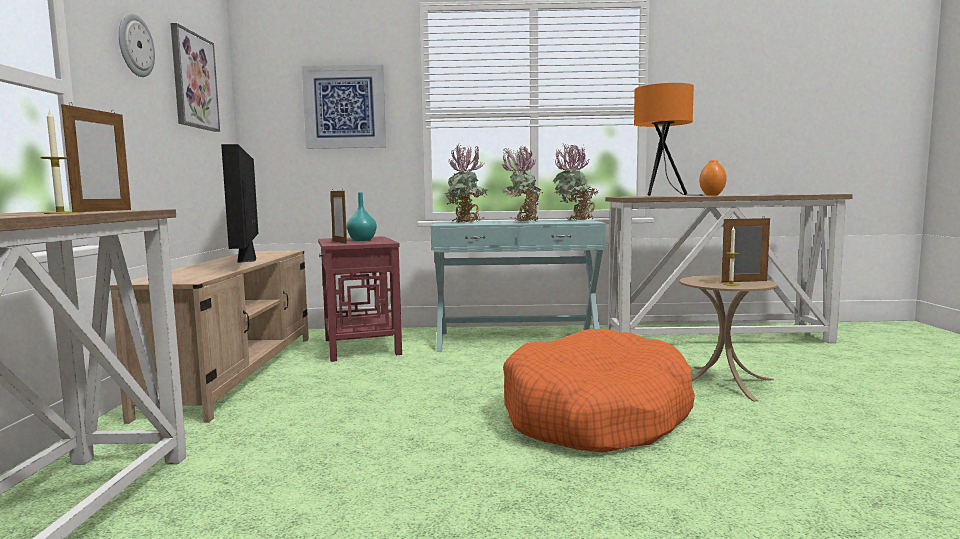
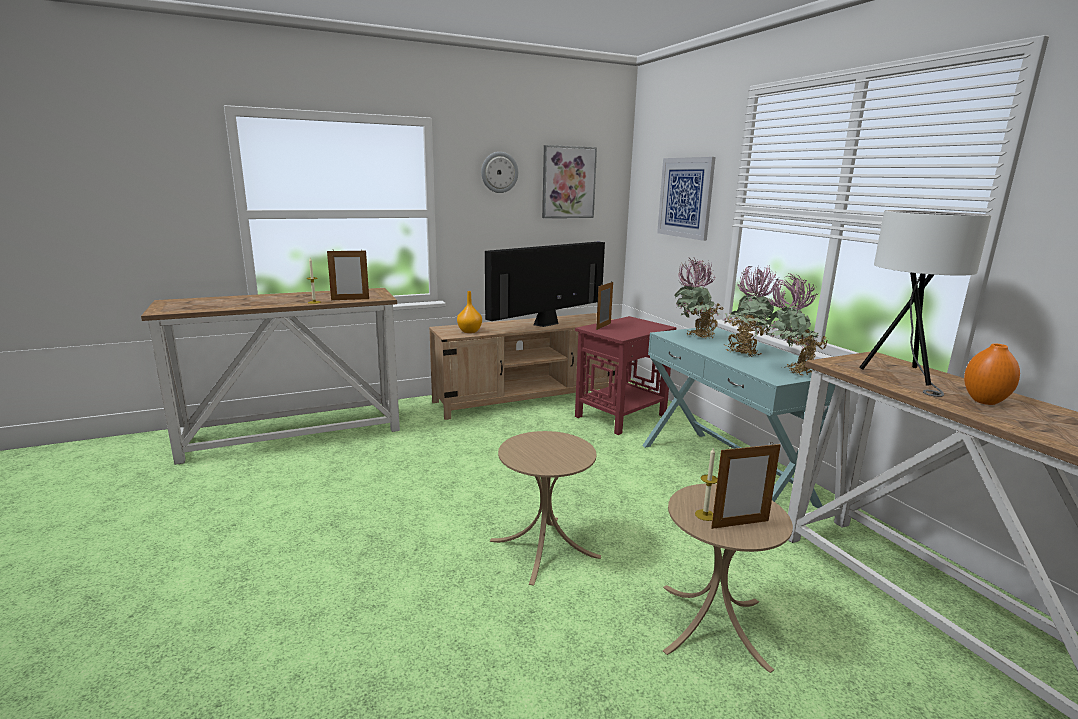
camera: 65 degrees right, 10 degrees up
turquoise vase [347,192,377,241] -> none
orange dog bed [503,328,695,453] -> beige side table [490,431,601,586]
orange table lamp [634,83,705,196] -> white table lamp [859,210,991,397]
picture frame [721,216,770,282] -> picture frame turned 105 degrees clockwise [711,444,781,529]
none -> orange vase [457,291,482,333]

